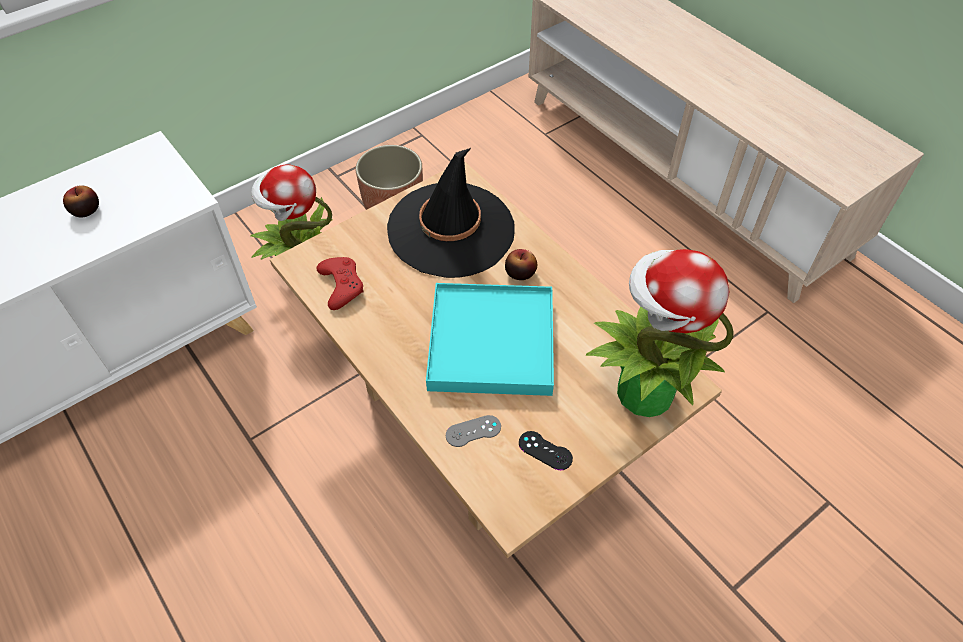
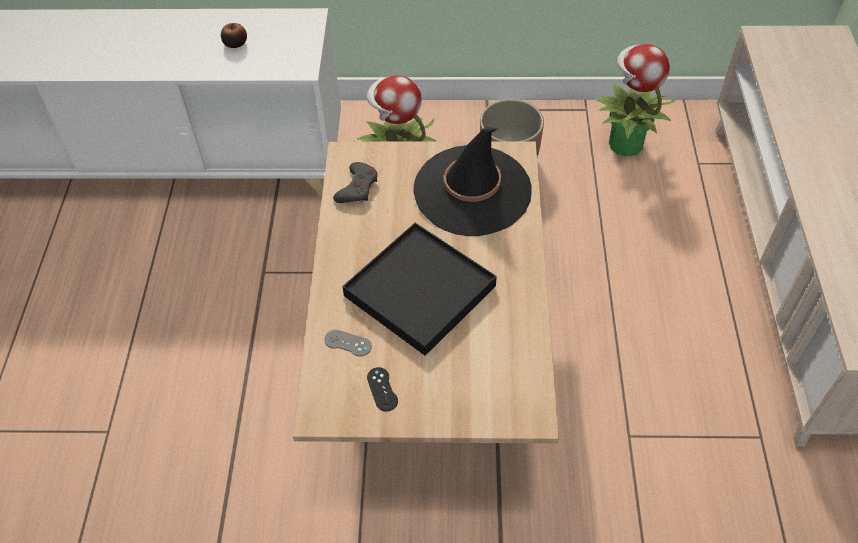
camera: 40 degrees right, 0 degrees up
red game controller [316,257,363,310] -> grey game controller [333,162,378,203]
turquoise tray [426,283,554,396] -> black tray [342,223,497,356]
apple [505,249,537,280] -> none
potted plant [586,249,734,417] -> potted plant moved to [597,44,677,156]

